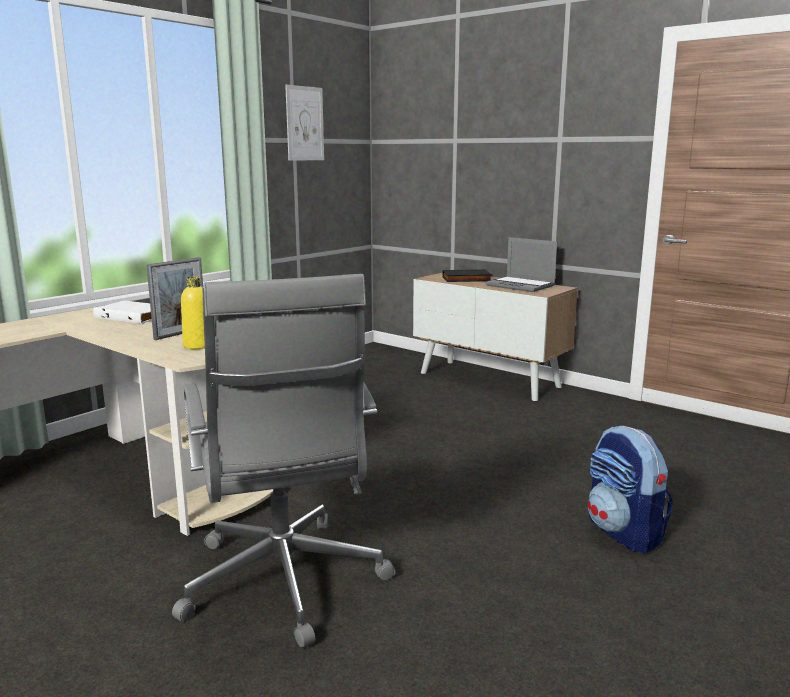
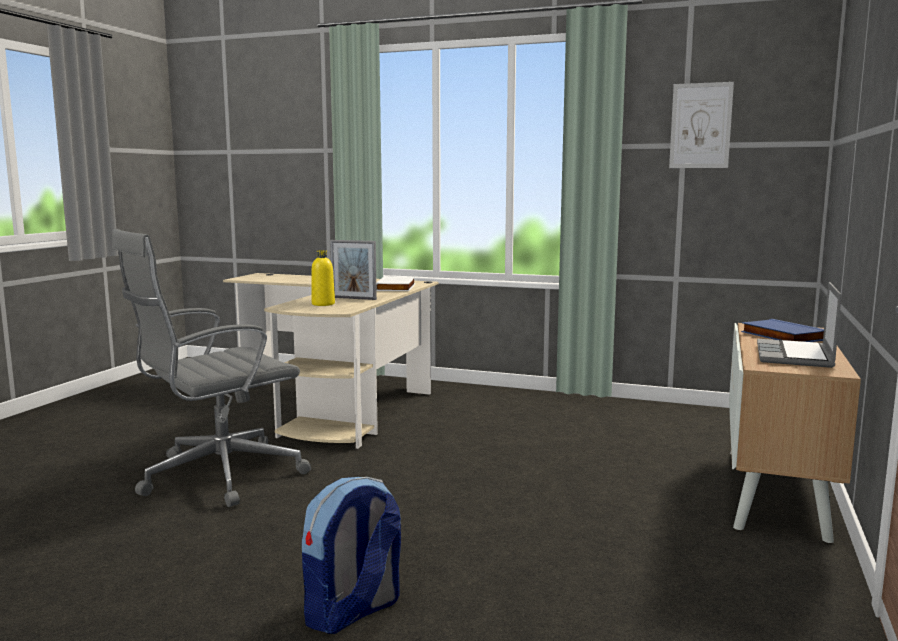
camera: 70 degrees right, 5 degrees down
black book [443,269,492,282] -> blue book [741,319,824,342]

